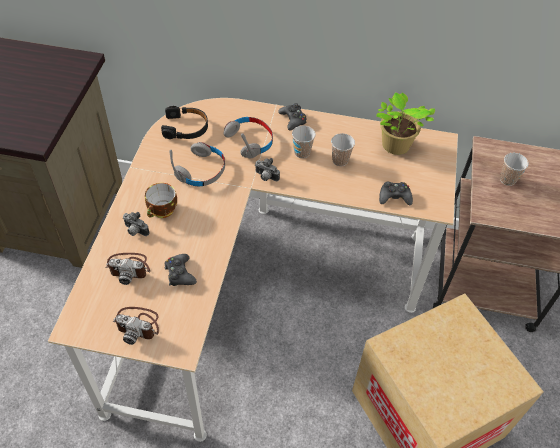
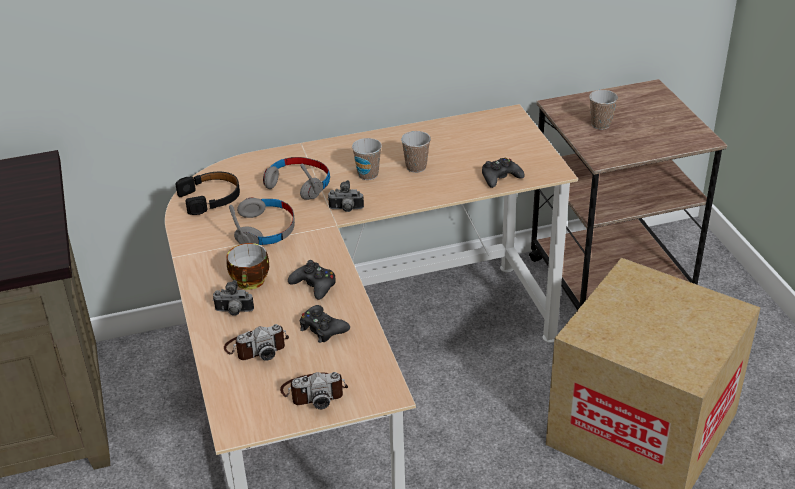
camera: 25 degrees left, 15 degrees down
black game controller [278,103,307,130] -> black game controller moved to [288,260,336,300]
potted plant [376,92,435,155] -> none

